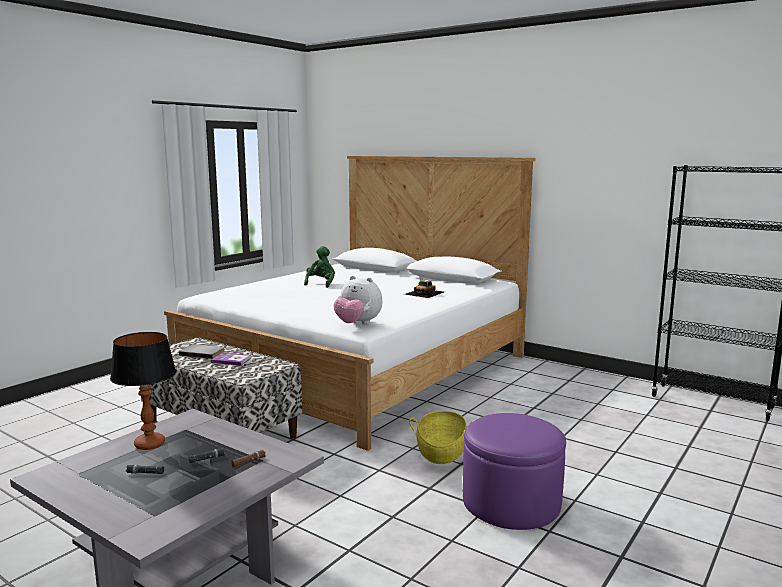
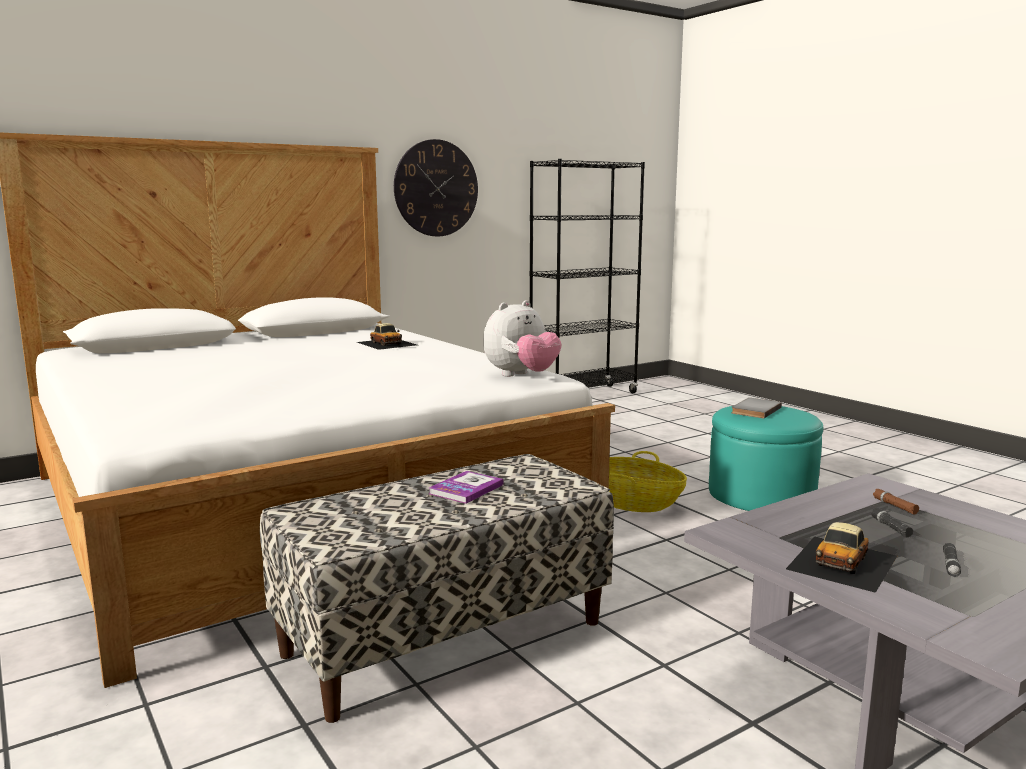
camera: 70 degrees left, 0 degrees up
table lamp [110,332,176,450] -> toy car [786,522,897,593]
grey book [179,344,225,359] -> grey book moved to [732,398,782,418]
green plush toy [304,246,335,288] -> none
purple ottoman [463,413,566,530] -> turquoise ottoman [709,406,823,511]
none -> wall clock [394,139,478,236]

